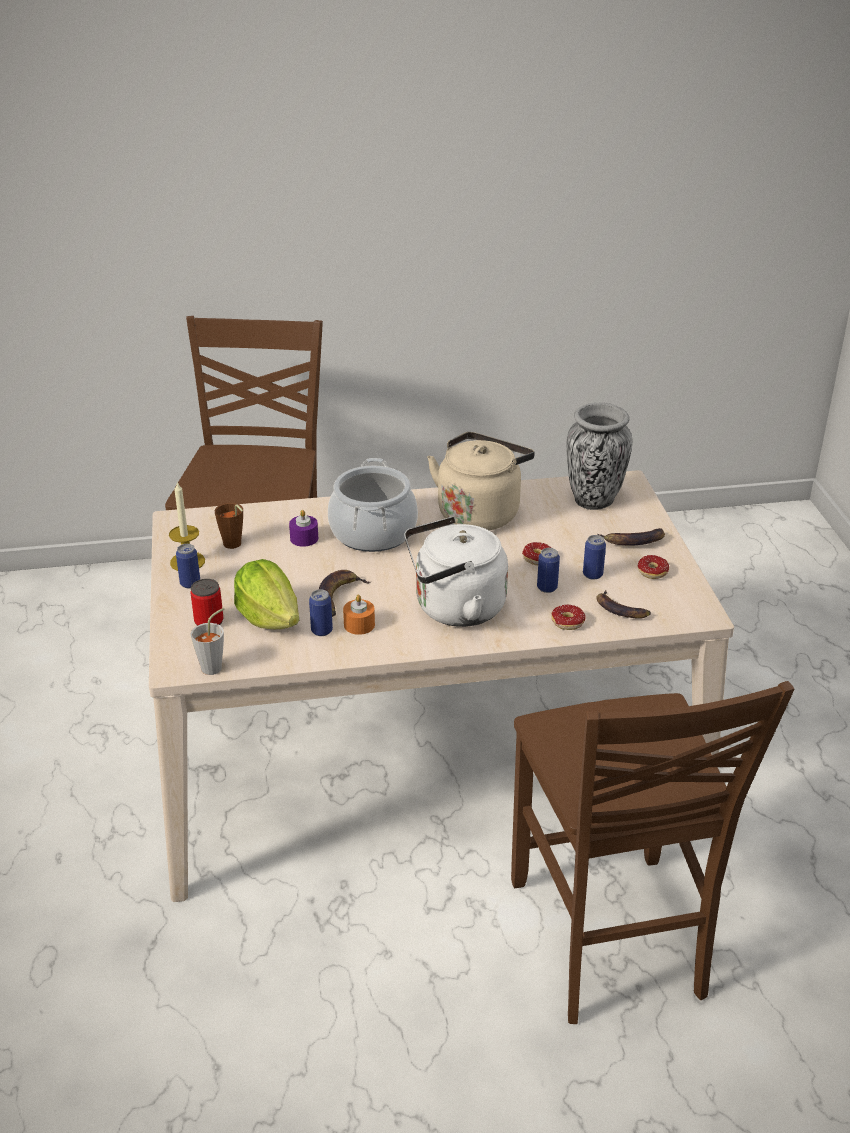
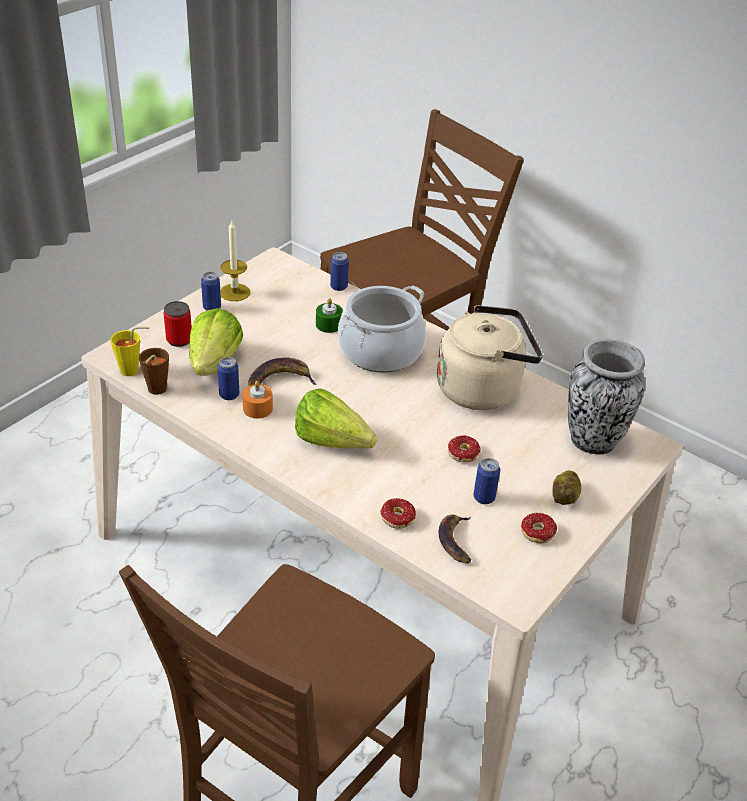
camera: 45 degrees right, 5 degrees up
grey cup [191,608,224,675] -> yellow cup [110,327,149,376]
brown cup [215,503,243,549] -> brown cup moved to [139,348,169,395]
purple candle [289,510,318,547] -> green candle [316,298,343,333]
white kettle [404,517,508,627] -> lettuce [295,388,377,448]
can [537,548,560,593] -> can moved to [330,252,349,291]
banana [598,528,665,545] -> potato [552,471,581,505]

